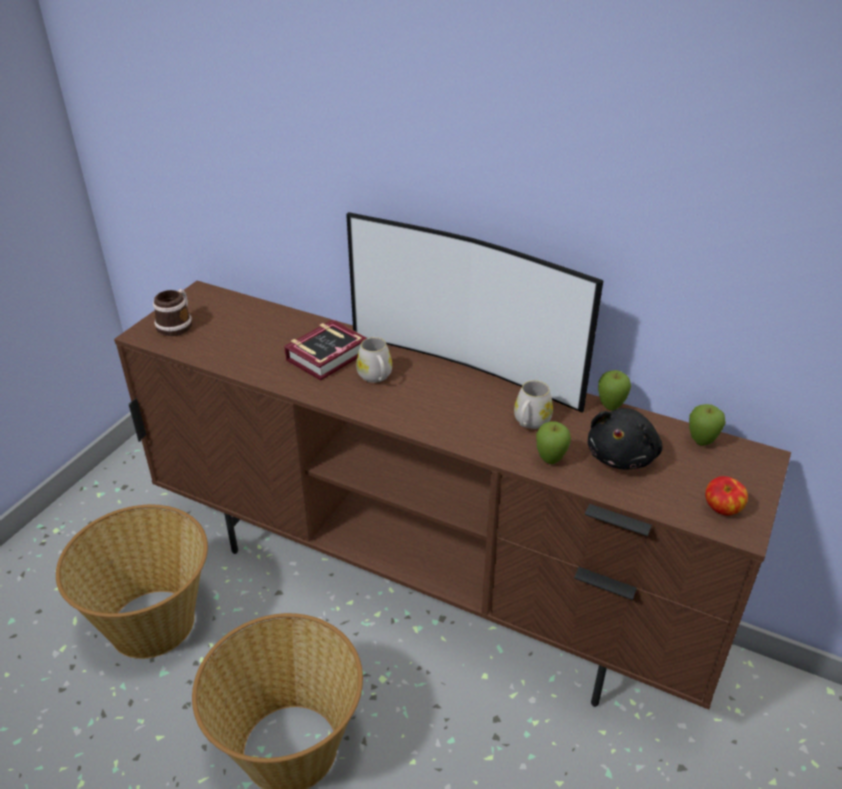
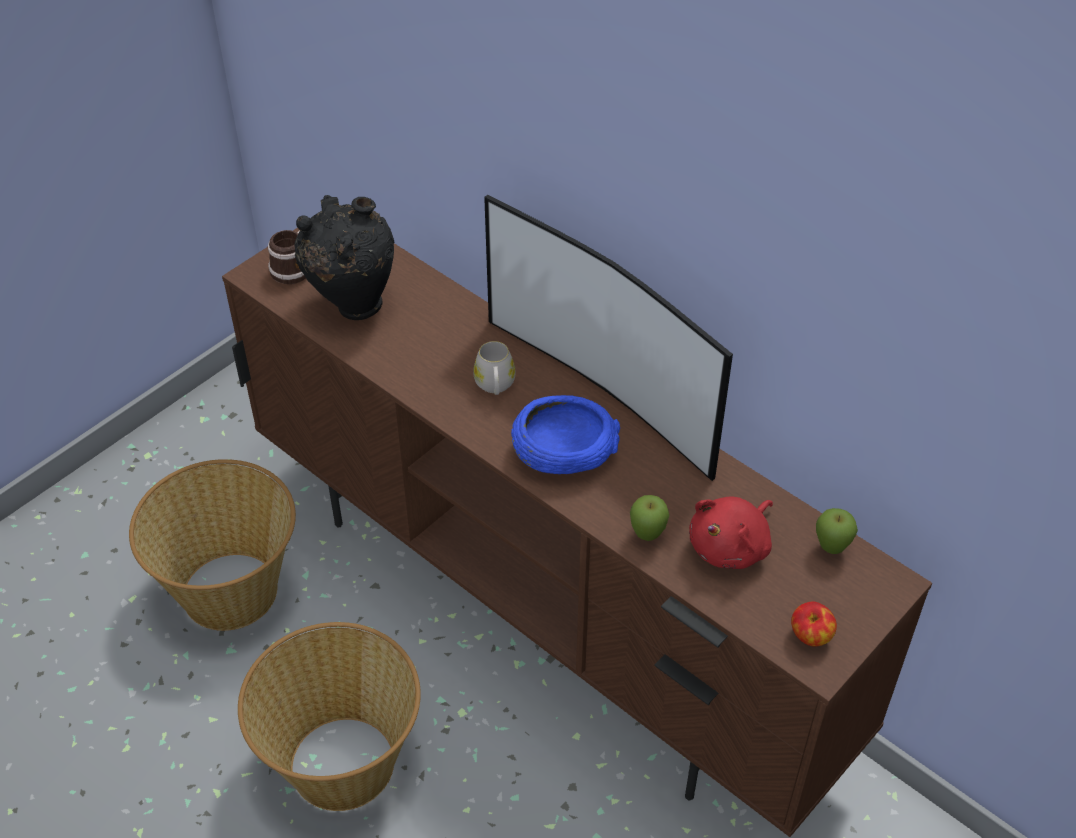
camera: 15 degrees right, 10 degrees up
book [284,319,367,380] -> none
white mug [514,380,553,429] -> none
black plush toy [587,408,662,470] -> red plush toy [689,496,773,569]
apple [598,370,631,411] -> none
none -> black vase [294,195,394,320]
none -> blue bowl [511,395,620,474]

